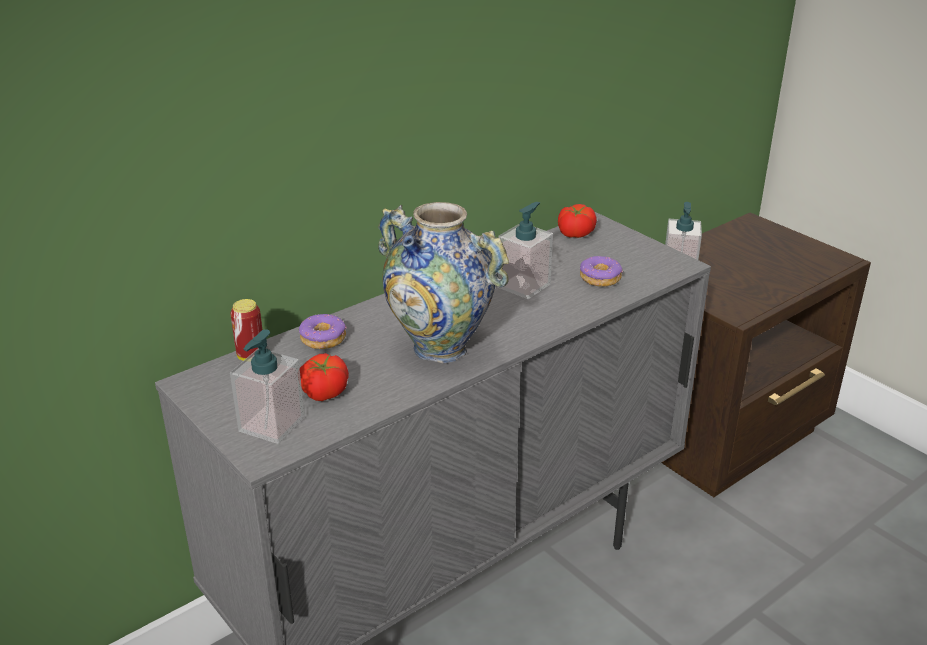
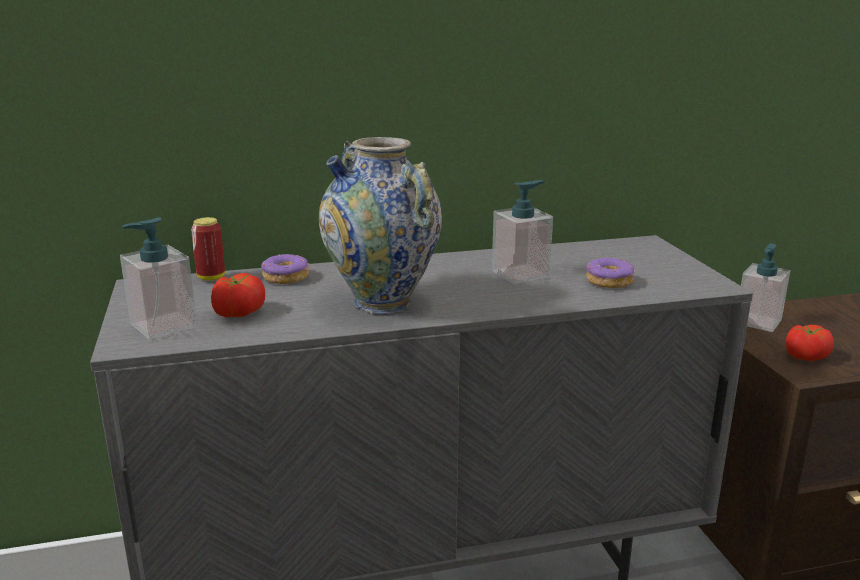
camera: 25 degrees right, 10 degrees down
tomato [558,204,597,238] -> tomato moved to [786,325,834,361]

